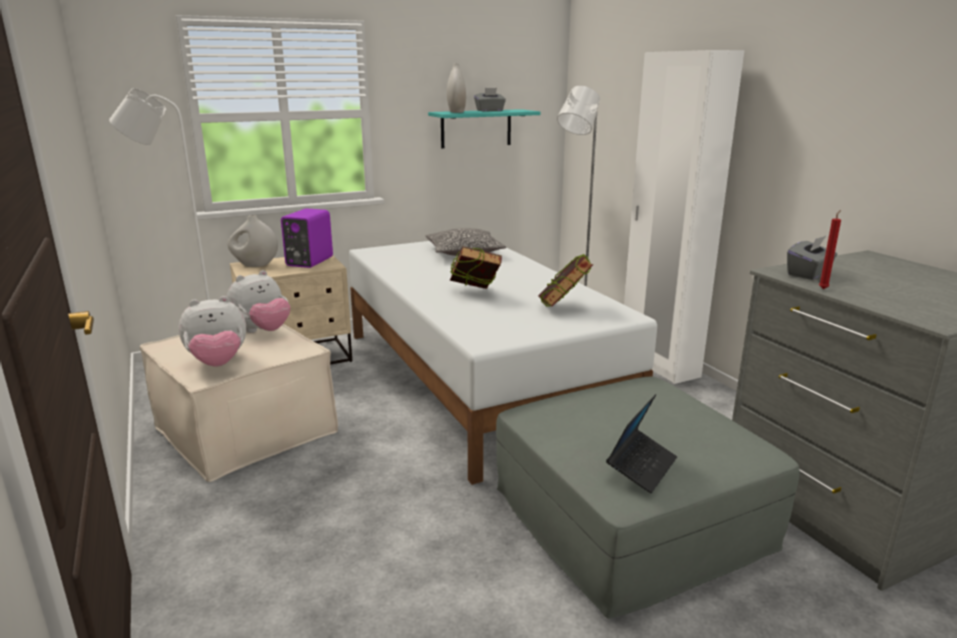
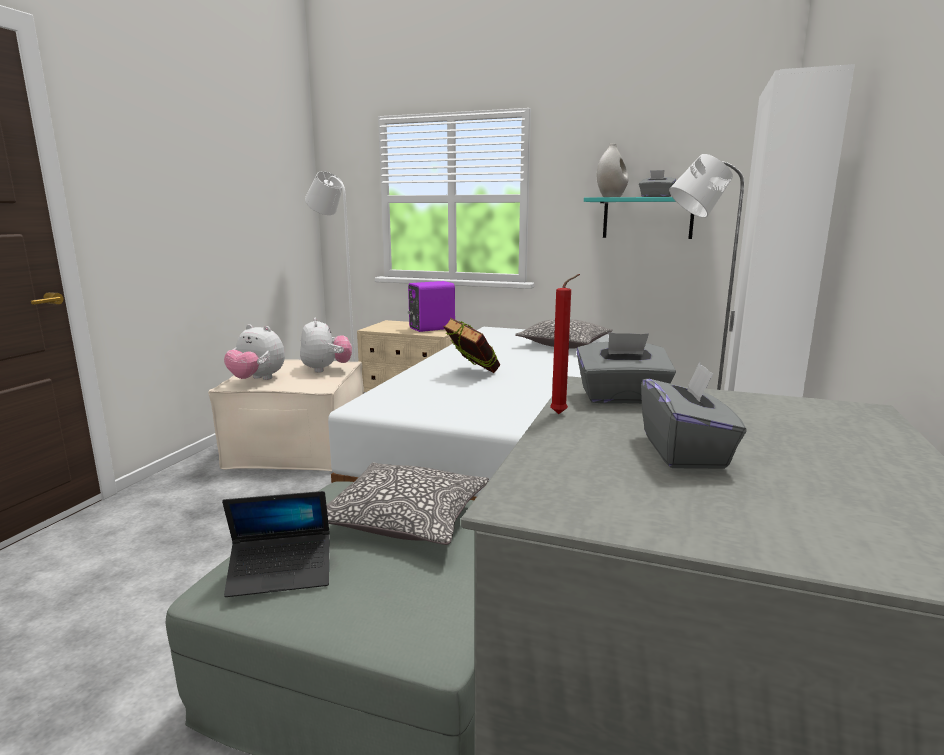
camera: 45 degrees right, 5 degrees down
plush toy [226,270,290,333] -> plush toy turned 105 degrees counterclockwise [300,318,352,373]
white vase [227,215,278,267] -> none
book [538,253,593,307] -> none
none -> pillow [327,463,489,545]
none -> grey tissue box [641,362,746,469]

